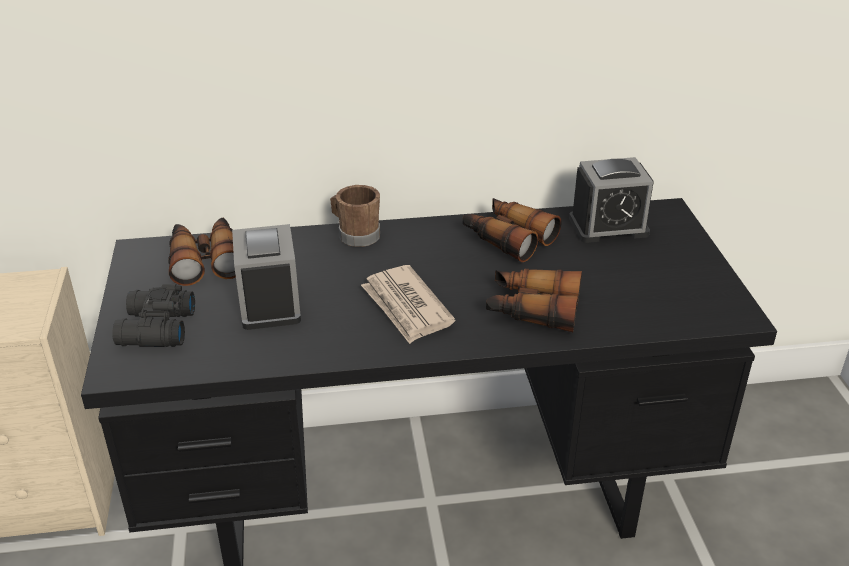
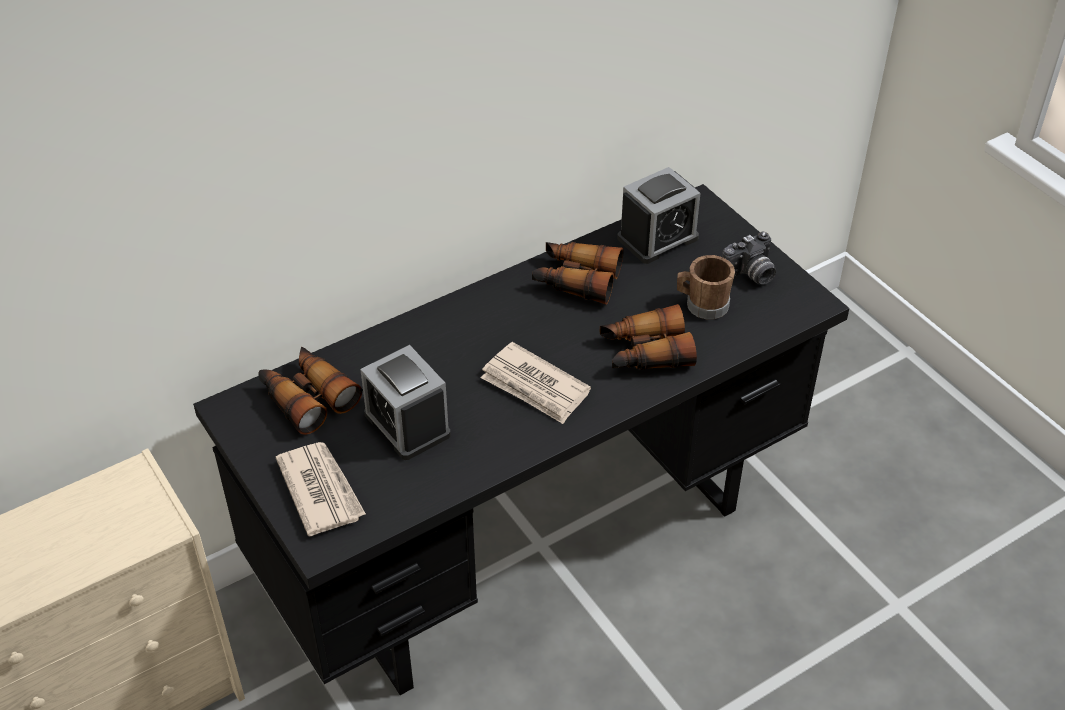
camera: 25 degrees left, 10 degrees up
black binoculars [112,284,195,347] -> newspaper [276,442,366,536]
brown mug [330,185,380,247] -> brown mug moved to [677,255,735,319]
none -> camera [722,232,776,285]

